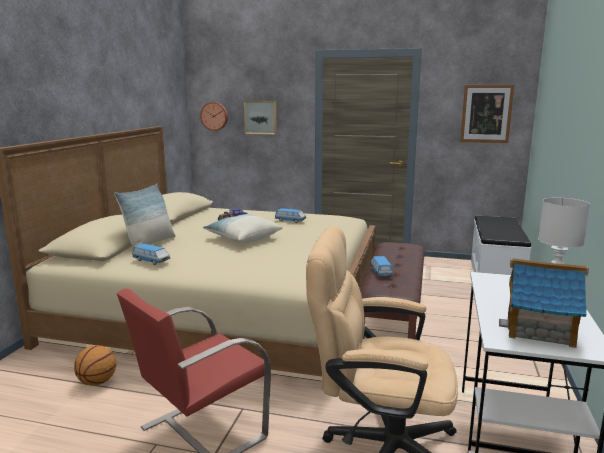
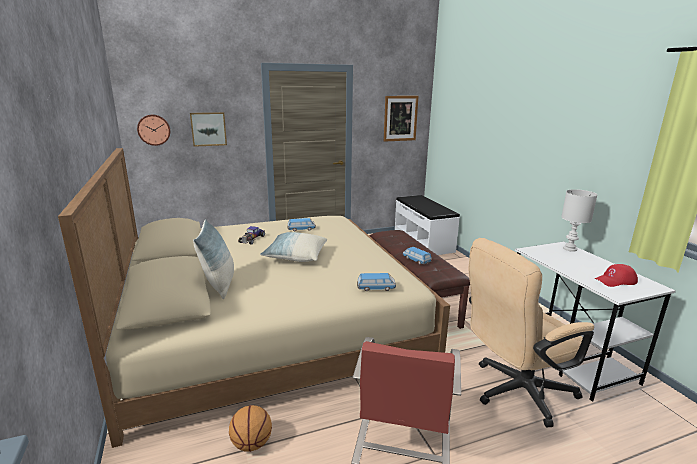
camera: 35 degrees left, 5 degrees up
toy car [132,244,170,265] -> toy car moved to [357,273,396,291]
toy house [499,258,589,348] -> red cap [594,264,638,287]

